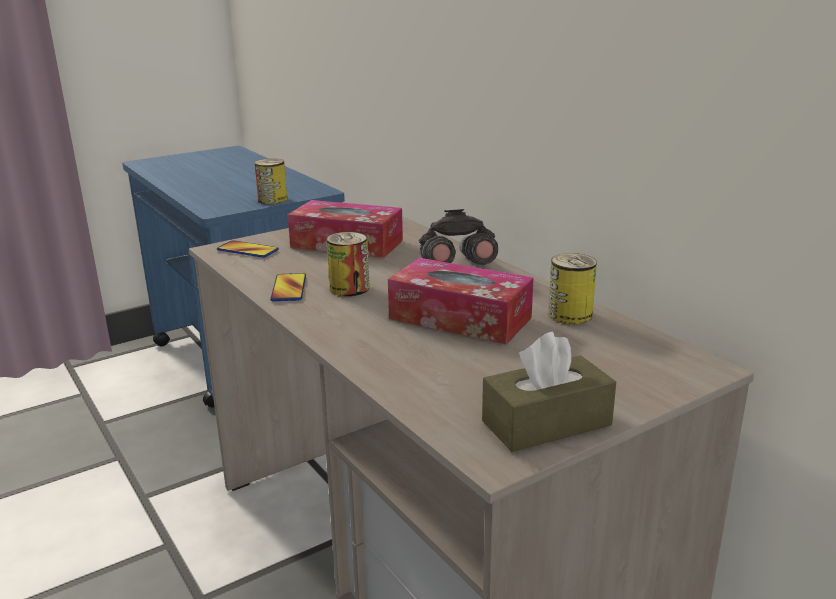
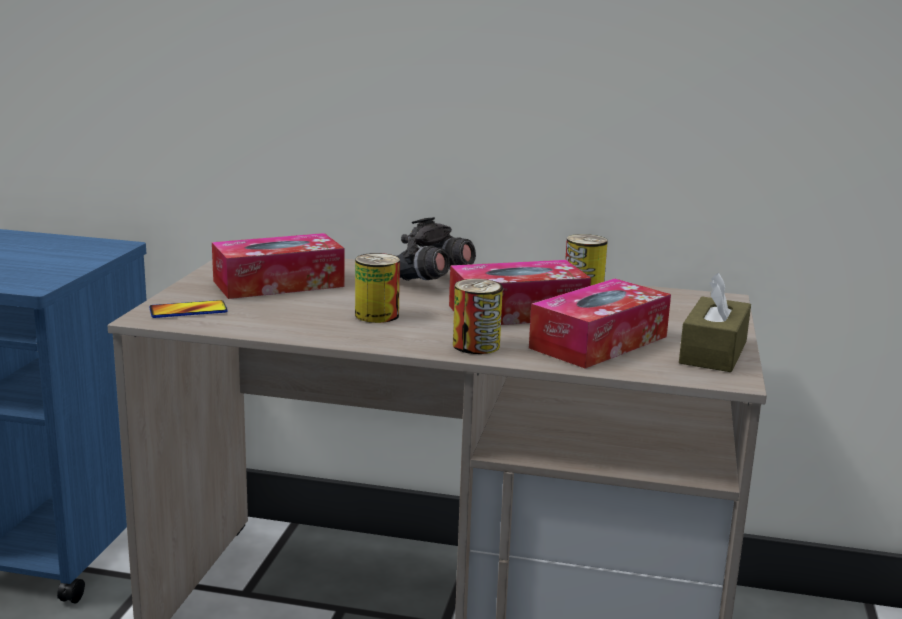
camera: 45 degrees left, 5 degrees down
can [254,158,287,204] -> can moved to [453,279,503,354]
phone [270,273,306,301] -> none
none -> tissue box [529,278,671,369]

